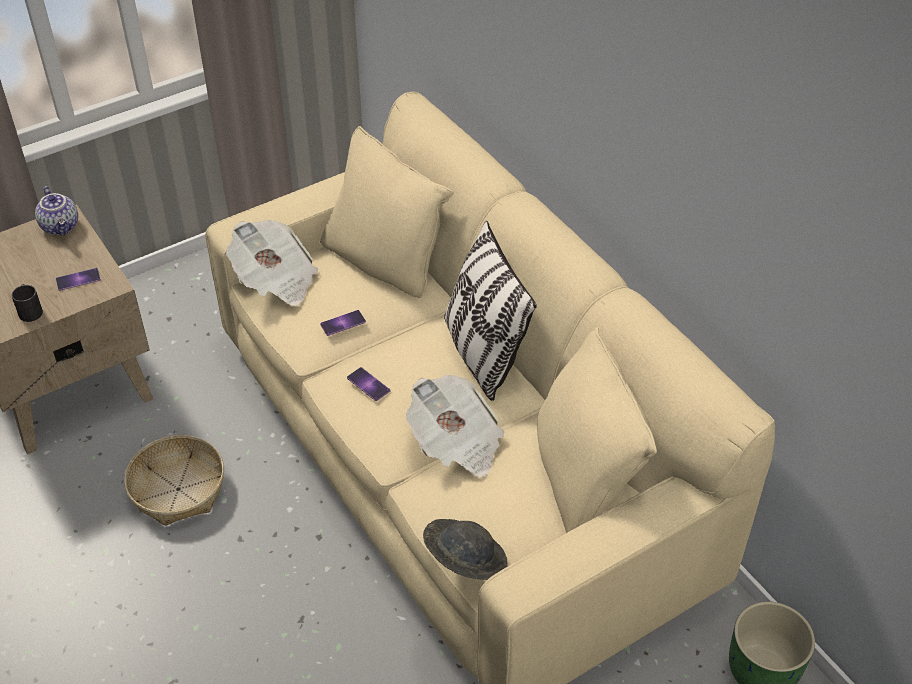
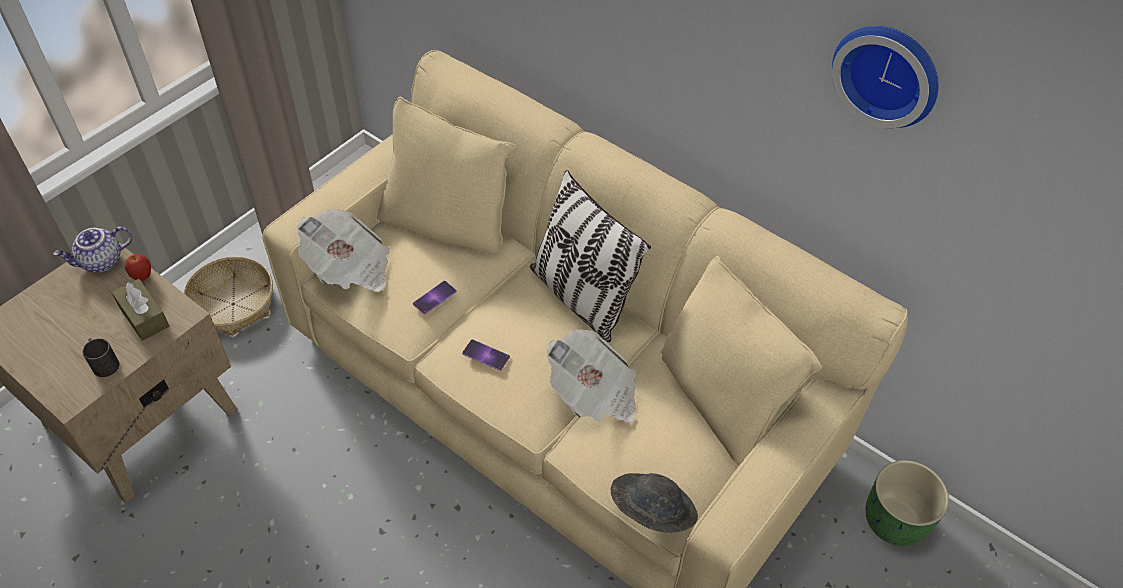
camera: 20 degrees left, 5 degrees up
teapot [35,186,78,235] -> teapot turned 105 degrees clockwise [53,226,132,272]
phone [56,268,101,291] -> brown tissue box [112,279,169,341]
basket [124,435,224,526] -> basket moved to [183,256,273,336]
none -> apple [125,254,151,281]
none -> wall clock [832,26,939,128]

